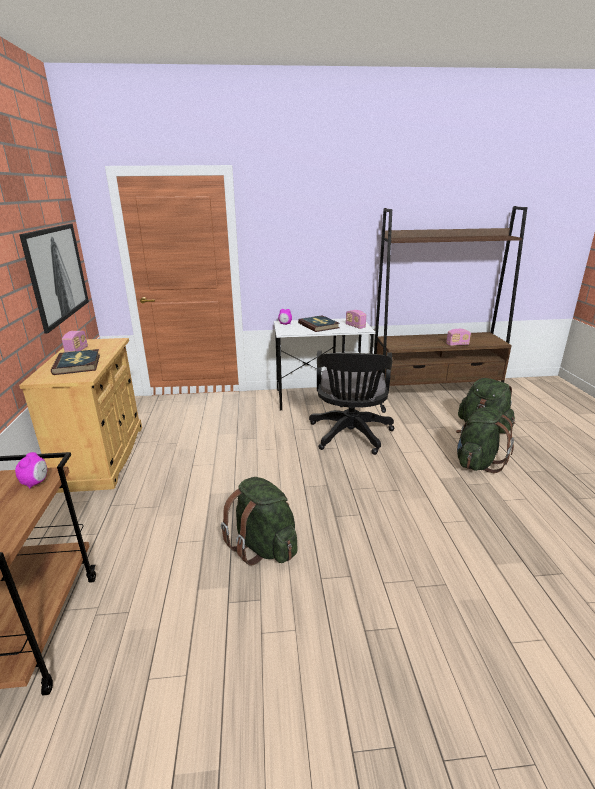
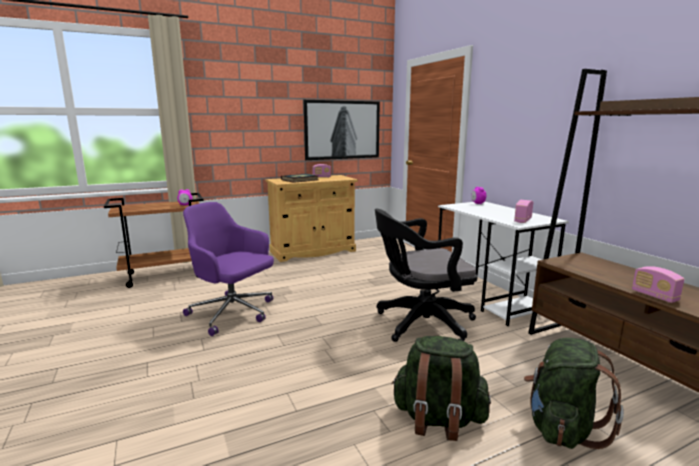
camera: 70 degrees right, 10 degrees down
green backpack [221,477,298,566] -> purple office chair [183,202,274,336]
book [298,315,340,332] -> none

